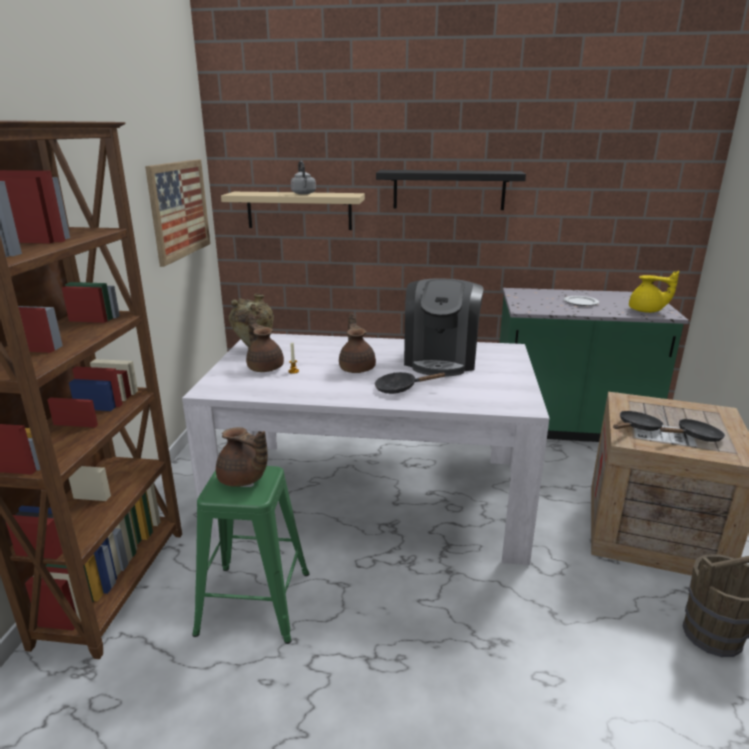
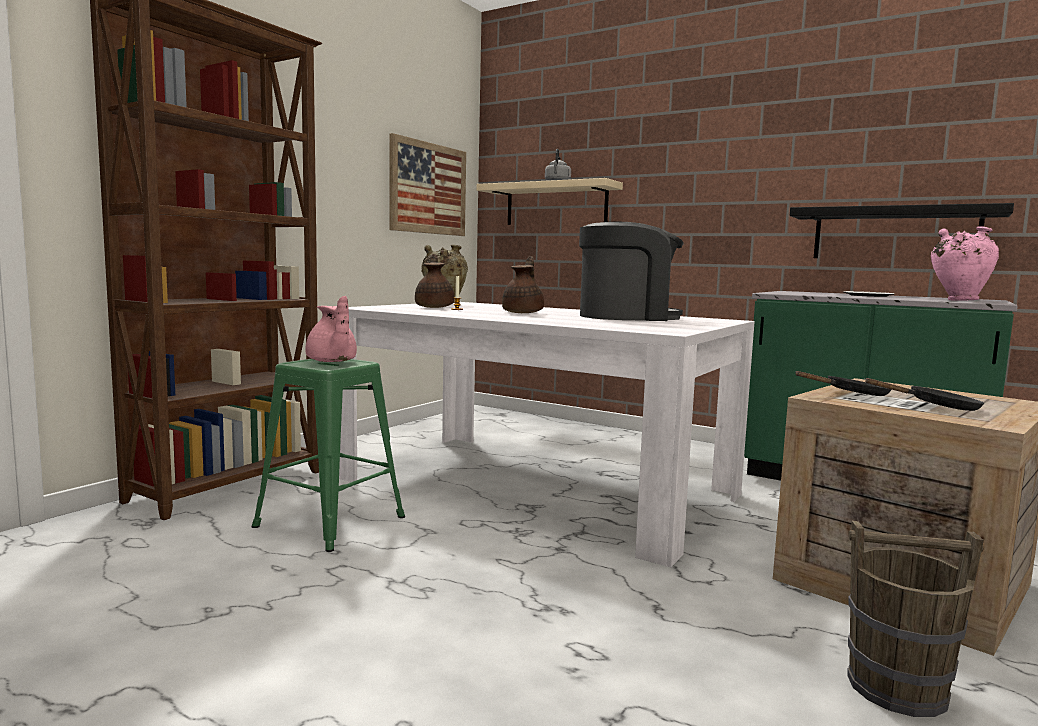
camera: 25 degrees right, 15 degrees down
brown teapot [216,427,268,487] -> pink teapot [305,296,357,362]
black frying pan [375,372,446,394] -> none
black shelf [376,170,526,210] -> black shelf moved to [790,203,1014,258]
coffee machine [404,278,484,376] -> coffee machine turned 135 degrees counterclockwise [579,222,684,321]
yellow teapot [629,271,679,313] -> pink vase [931,226,999,300]

